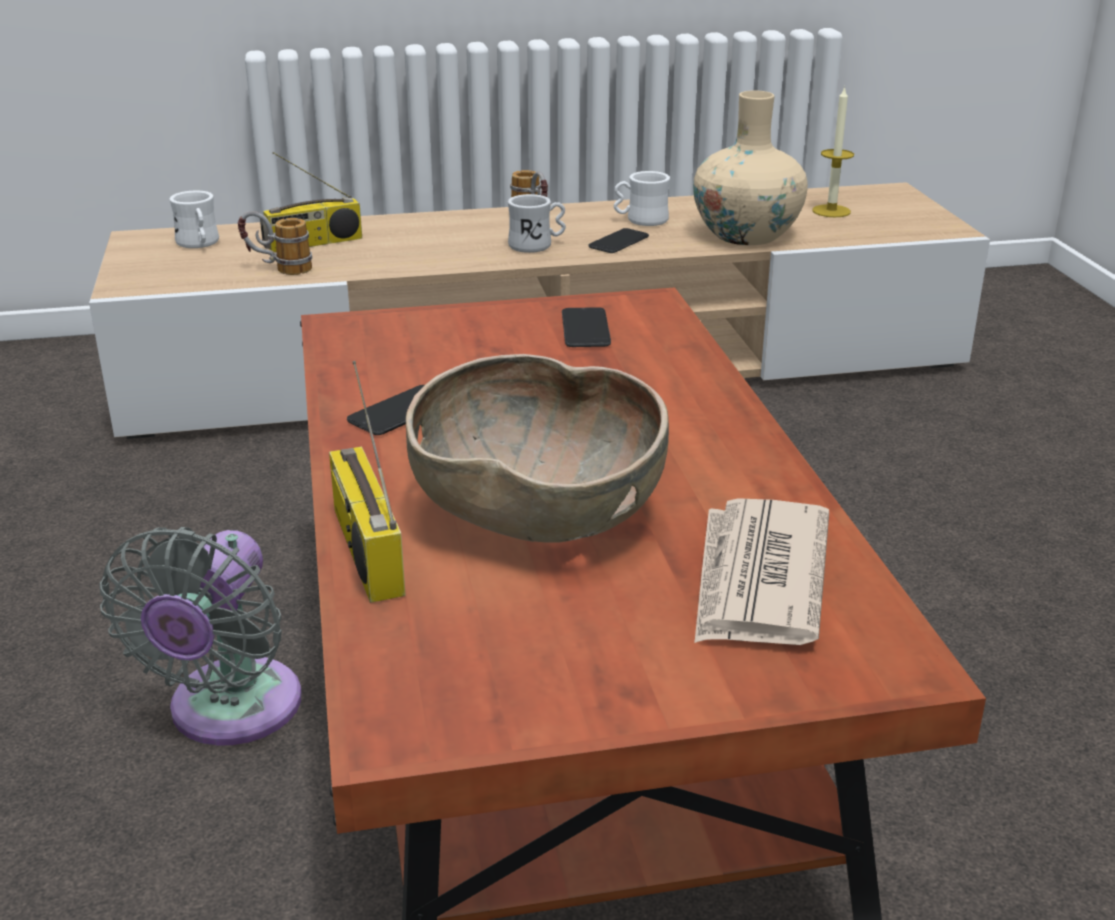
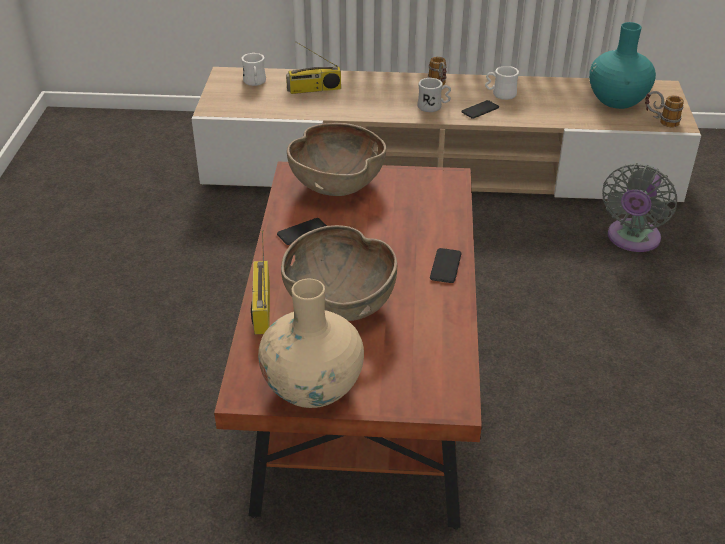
camera: 15 degrees right, 10 degrees up
grey fan [99,527,302,745] -> grey fan moved to [602,163,677,252]
mug [238,211,312,275] -> mug moved to [645,91,684,127]
phone [562,307,611,347] -> phone moved to [430,248,462,283]
beige vase [693,91,808,245] -> beige vase moved to [258,279,364,408]
newspaper [694,498,829,645] -> none
candle [812,86,854,217] -> turquoise vase [589,22,656,109]
none -> brown bowl [287,123,386,196]

